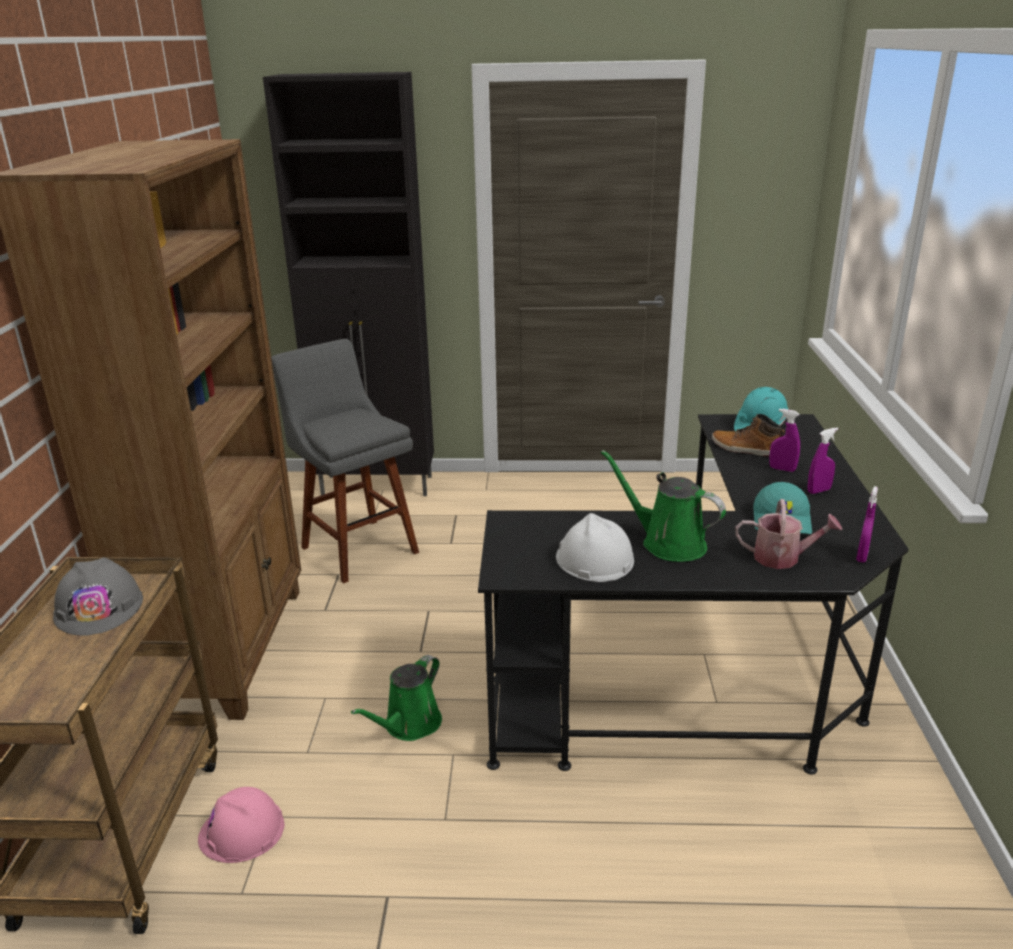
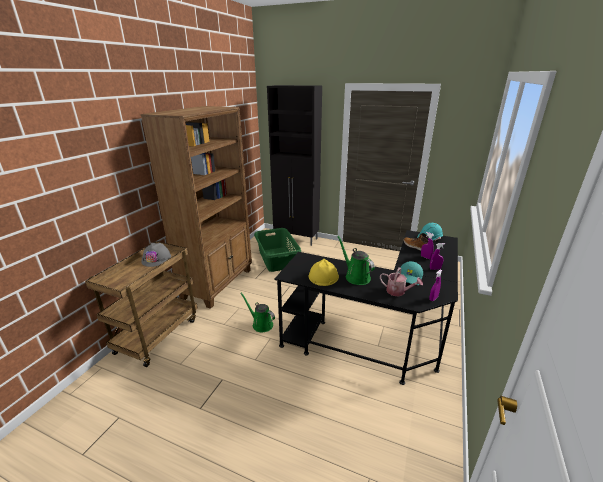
camera: 20 degrees right, 0 degrees up
pink hard hat [198,787,284,863] -> none
grey stool [271,339,419,583] -> green laundry basket [254,228,301,272]
green watering can [351,655,442,741] -> green watering can turned 75 degrees clockwise [240,293,275,332]
white hard hat [556,513,634,582] -> yellow hard hat [309,259,339,286]

